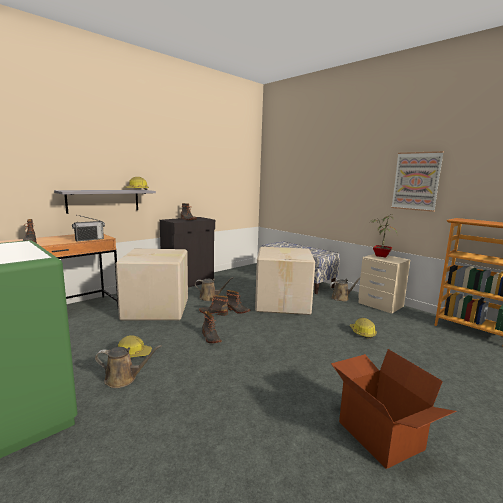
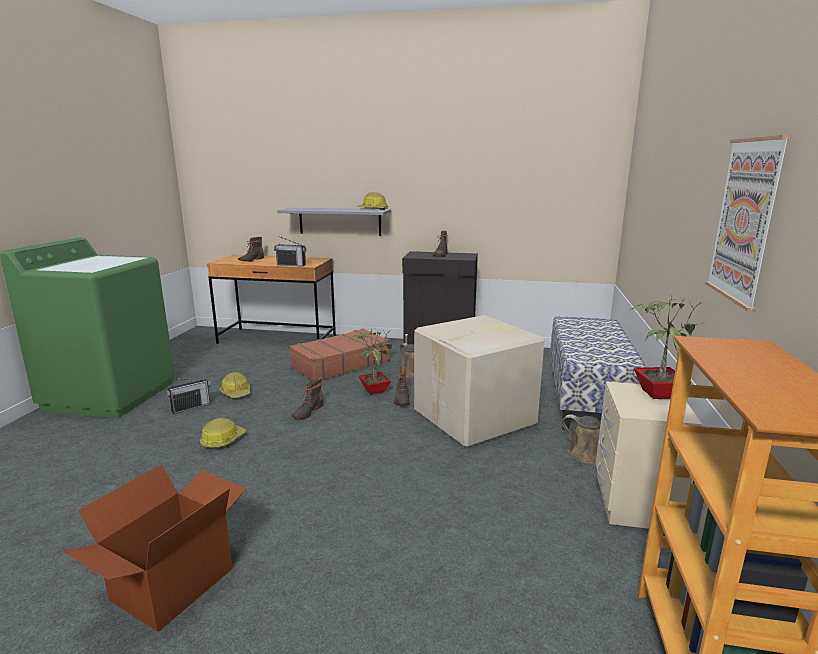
camera: 55 degrees right, 5 degrees up
brown watering can [95,345,162,388] -> radio [166,378,211,414]
cardboard box [115,249,188,321] -> brown suitcase [289,328,390,380]
boot [199,295,228,316] -> potted plant [351,329,392,395]
hard hat [350,318,377,339] -> hard hat moved to [200,418,246,449]

